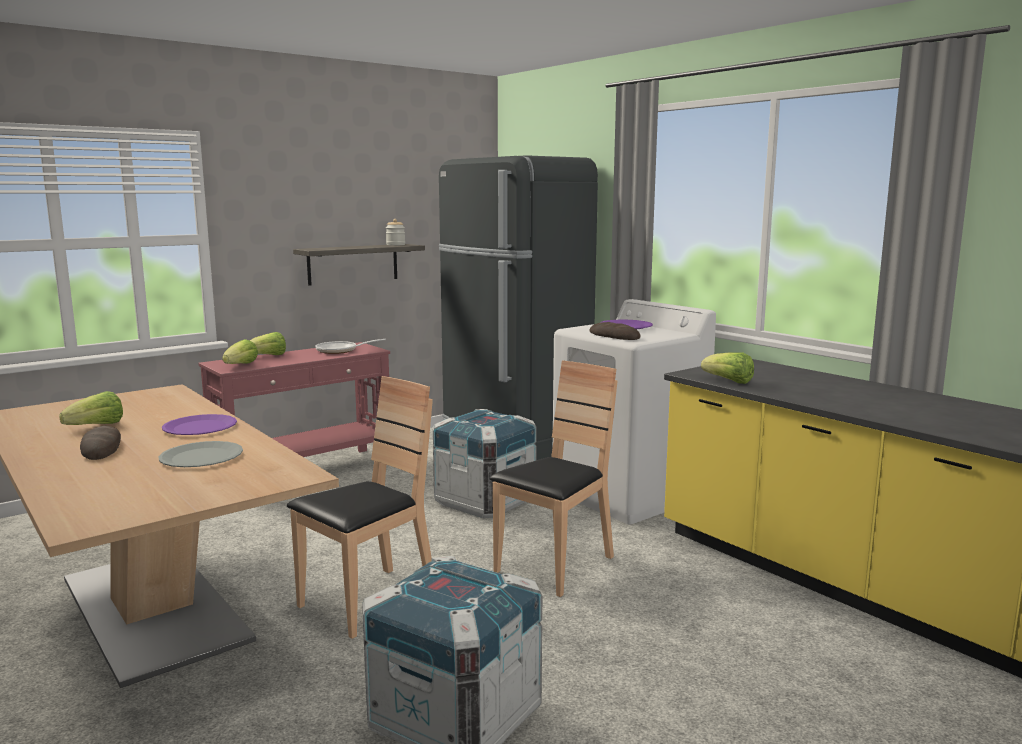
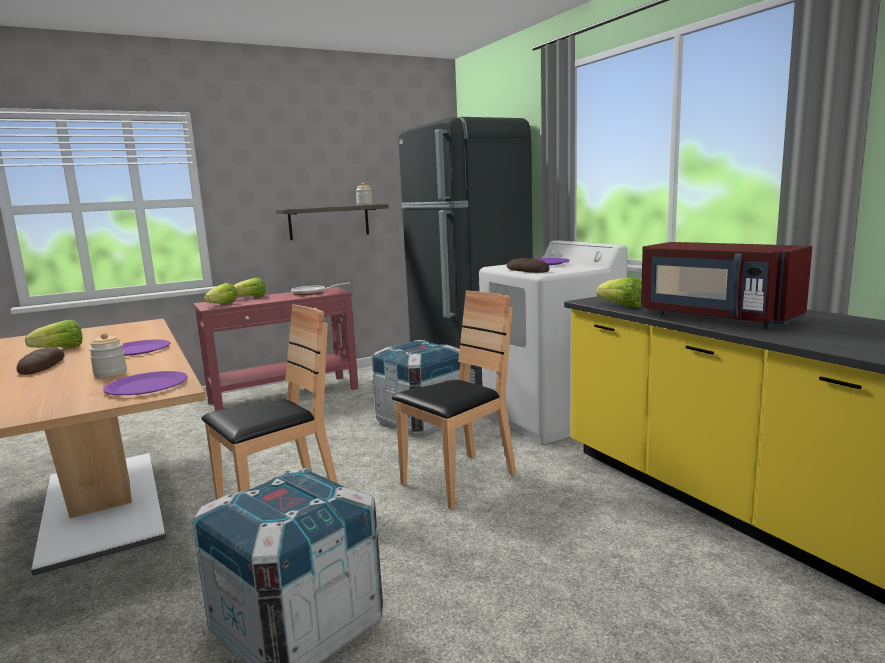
camera: 10 degrees right, 0 degrees up
grey plate [159,441,243,467] -> jar [89,333,127,377]
none -> purple plate [103,371,188,395]
none -> red microwave [641,242,812,327]

